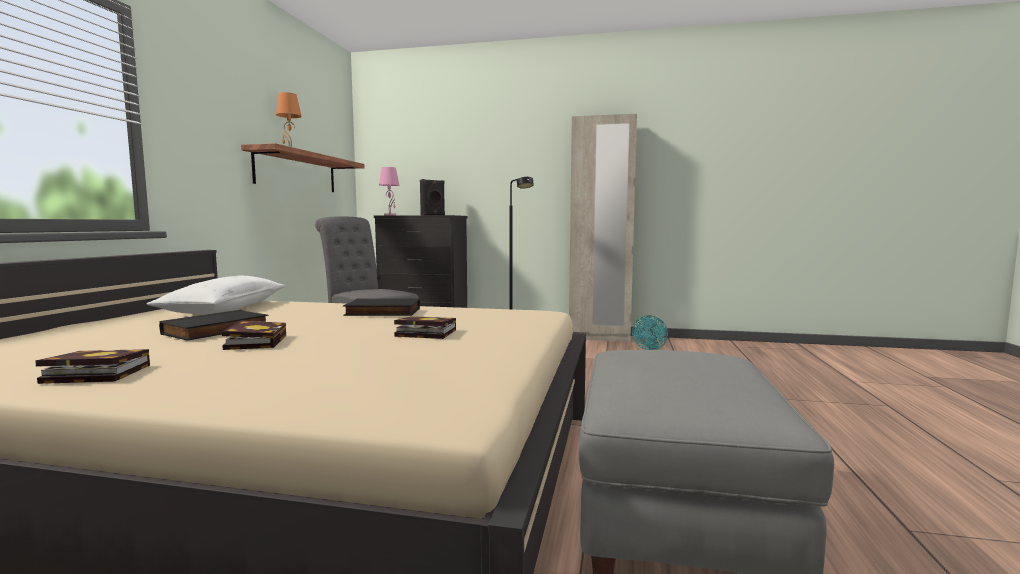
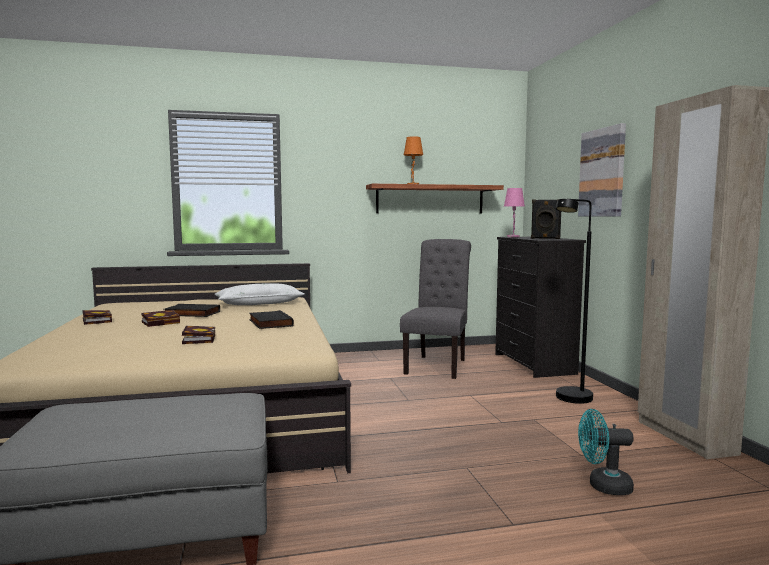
camera: 65 degrees right, 0 degrees up
none -> picture [578,123,626,217]

